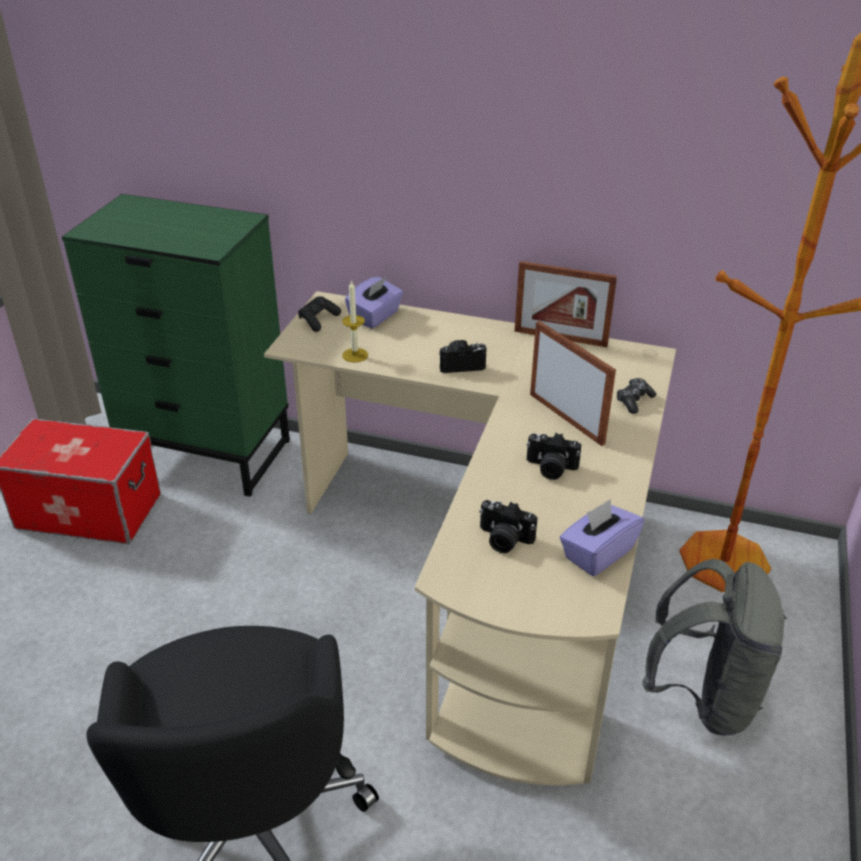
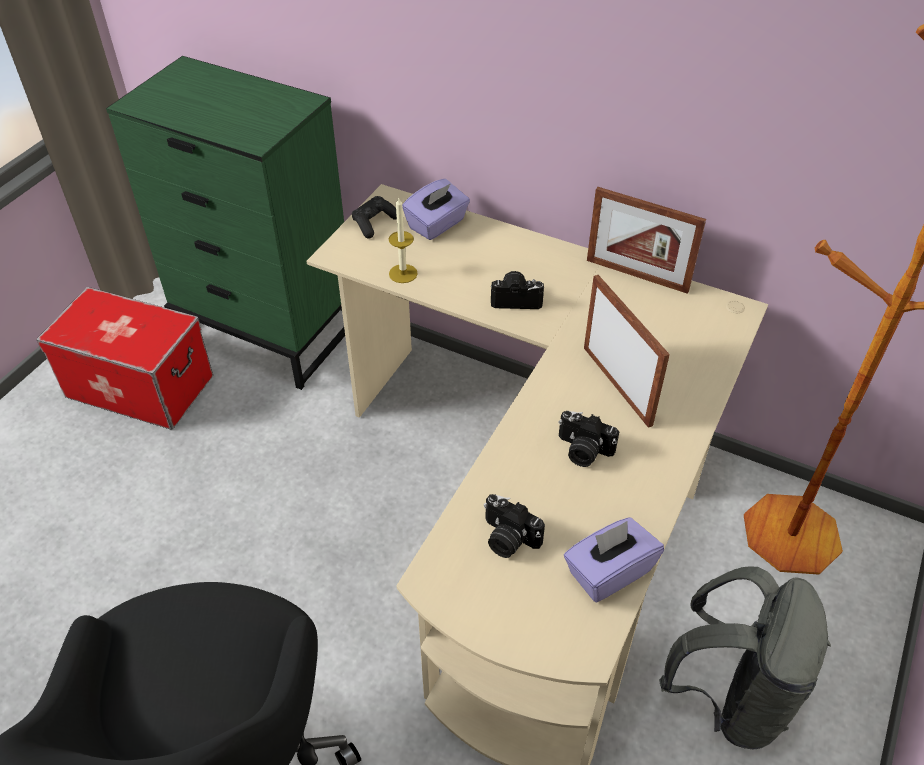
camera: 10 degrees right, 10 degrees up
game controller [617,378,656,414] -> none

